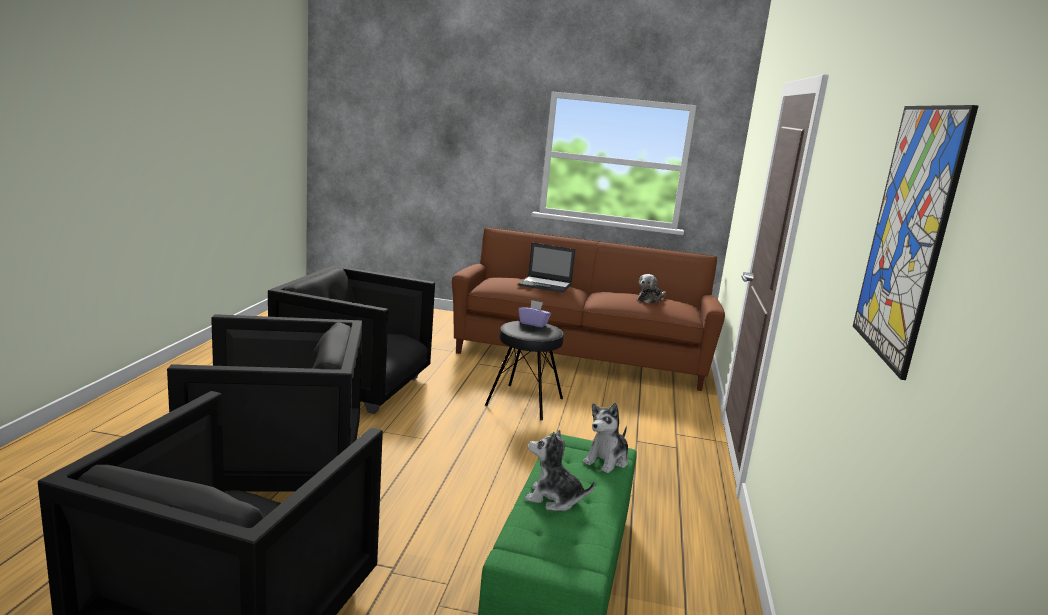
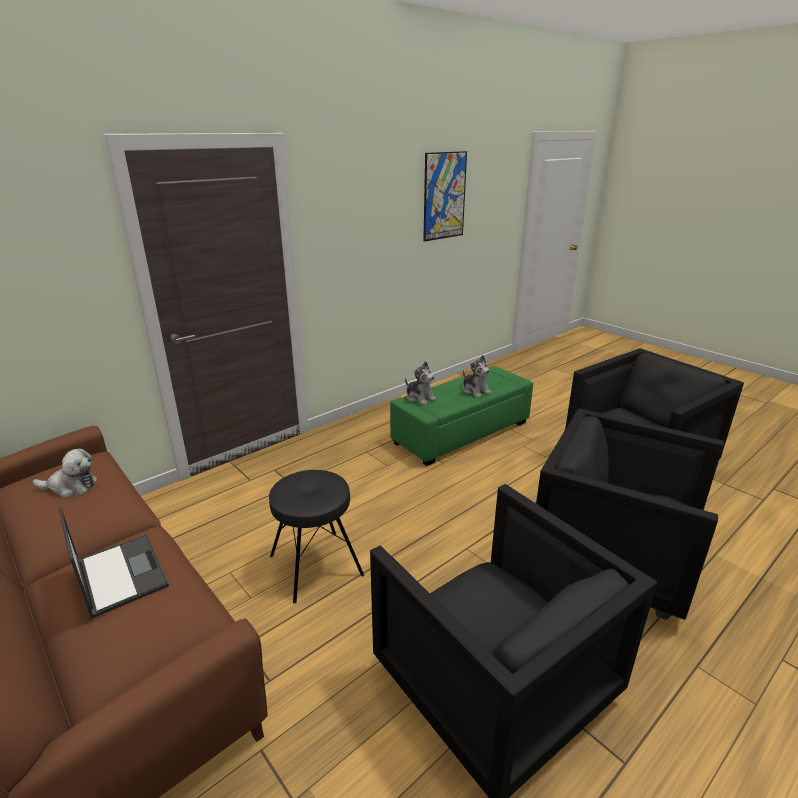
camera: 140 degrees left, 10 degrees up
purple tissue box [518,300,551,327] -> none
plush toy [583,403,629,473] -> plush toy turned 60 degrees clockwise [405,361,436,405]

